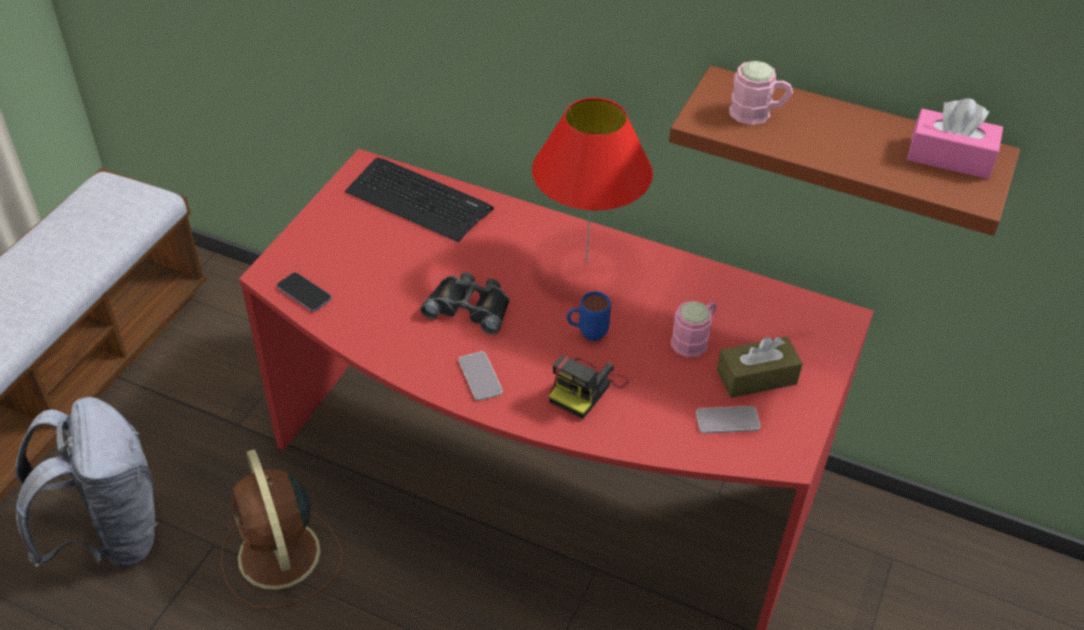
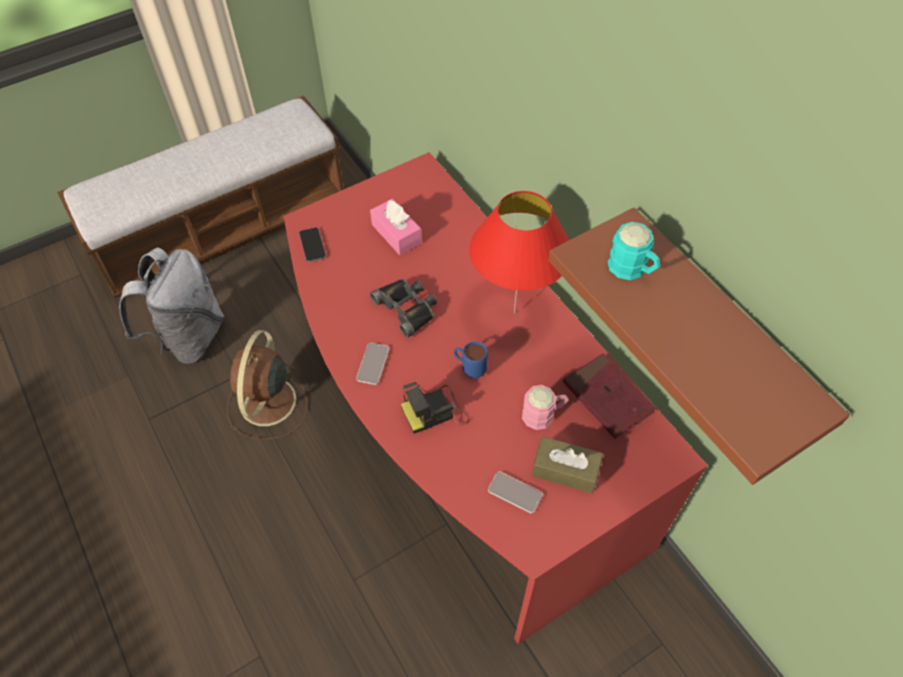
camera: 35 degrees right, 10 degrees up
keyboard [345,157,494,242] -> none
pink mug [729,61,793,125] -> turquoise mug [608,222,660,280]
pink tissue box [907,98,1003,179] -> pink tissue box moved to [370,199,422,255]
none -> red book [563,354,656,439]

